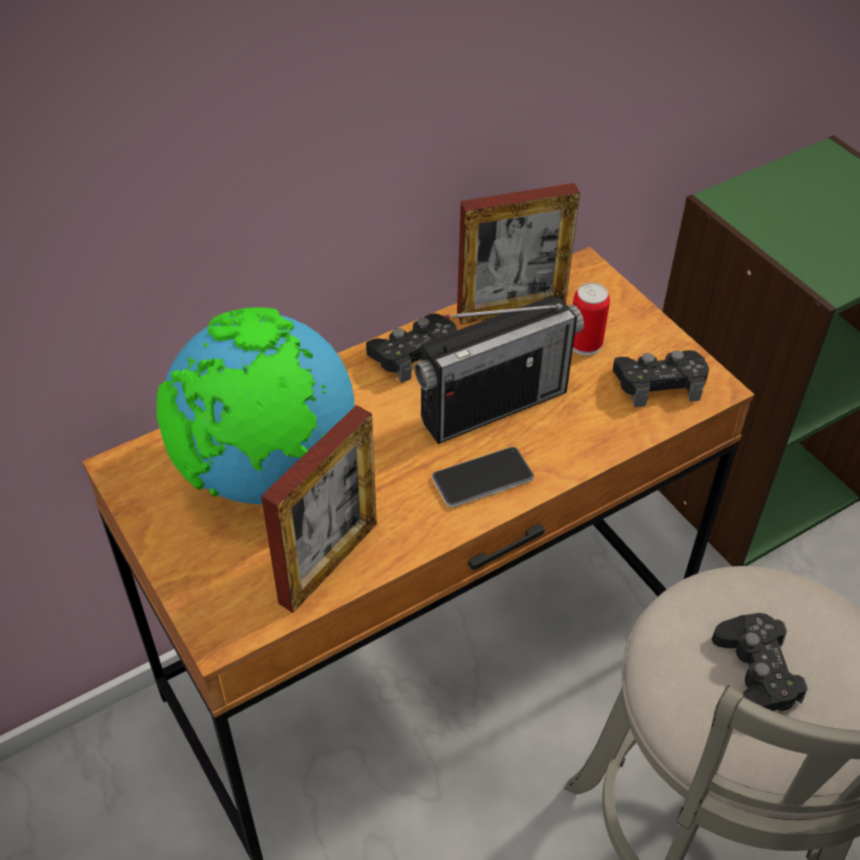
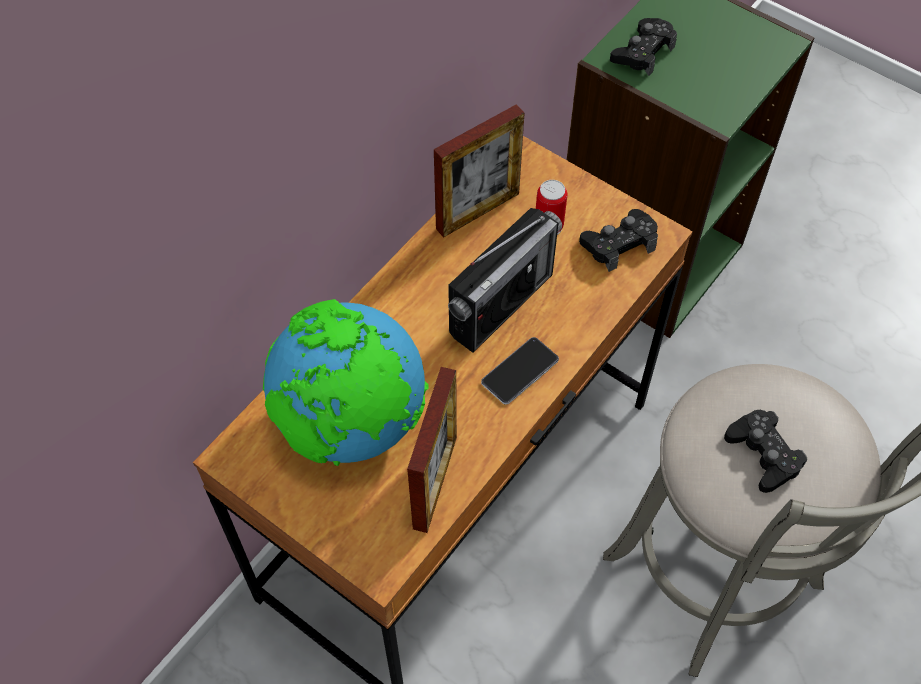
camera: 20 degrees left, 10 degrees up
black game controller [366,313,457,383] -> black game controller moved to [610,18,677,76]

